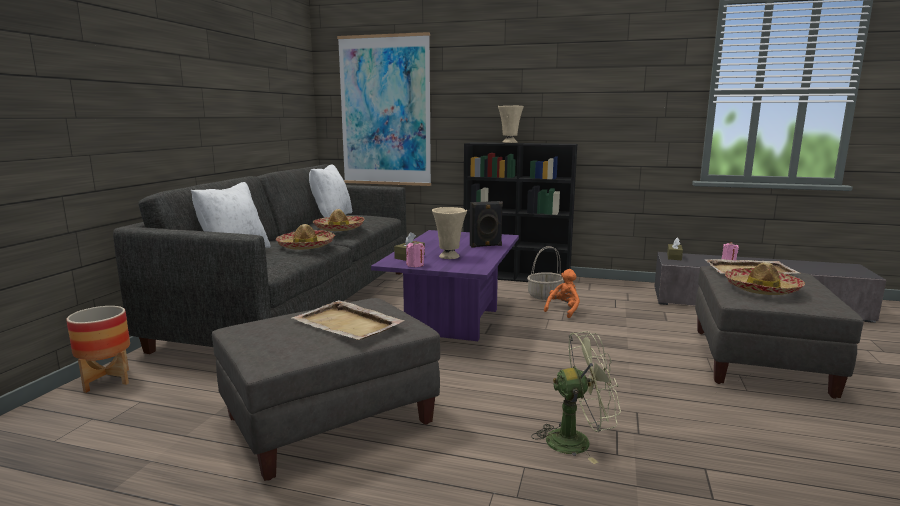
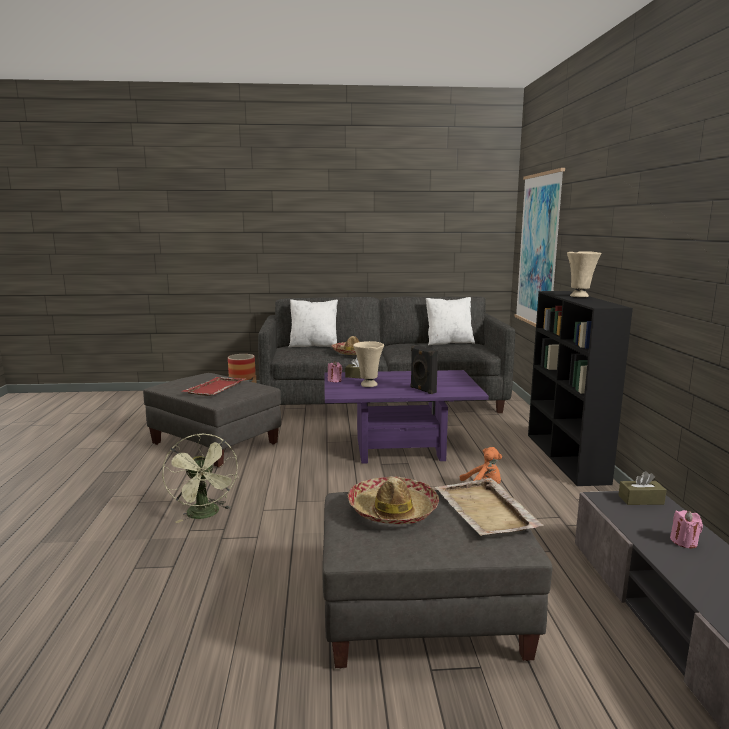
camera: 70 degrees right, 0 degrees up
beige tray [292,300,405,340] -> red tray [183,377,245,396]
hat [313,209,364,231] -> none
basket [527,246,564,300] -> none

